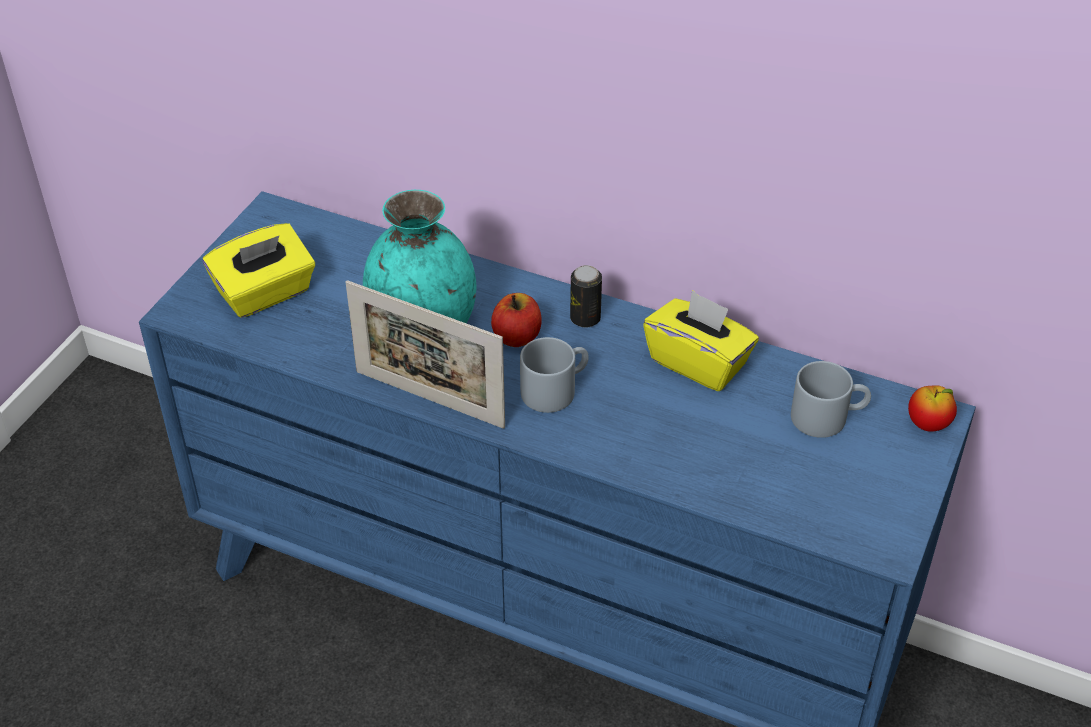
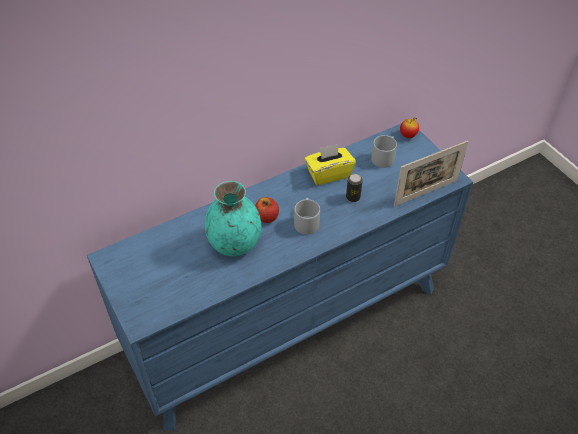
camera: 55 degrees left, 5 degrees up
yellow tissue box [203,223,315,318] -> none
picture frame [346,280,505,429] -> picture frame moved to [394,141,469,206]
can [570,265,602,328] -> can moved to [346,174,363,202]

